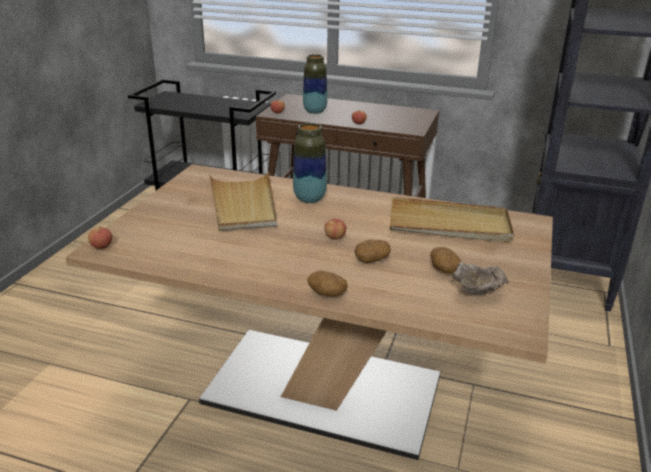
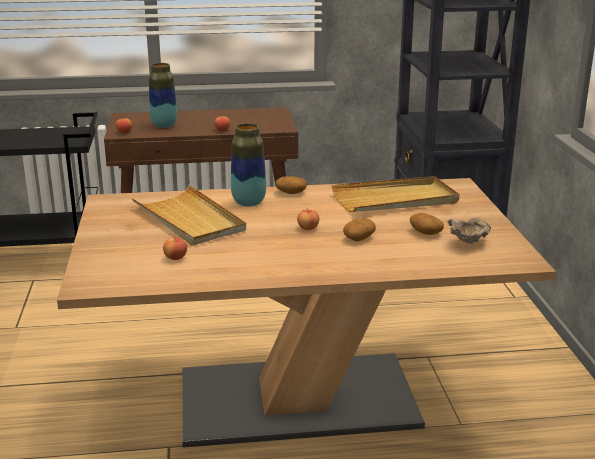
camera: 25 degrees left, 5 degrees down
apple [88,226,112,249] -> apple moved to [163,236,187,260]
potato [307,271,348,297] -> potato moved to [275,176,307,194]

